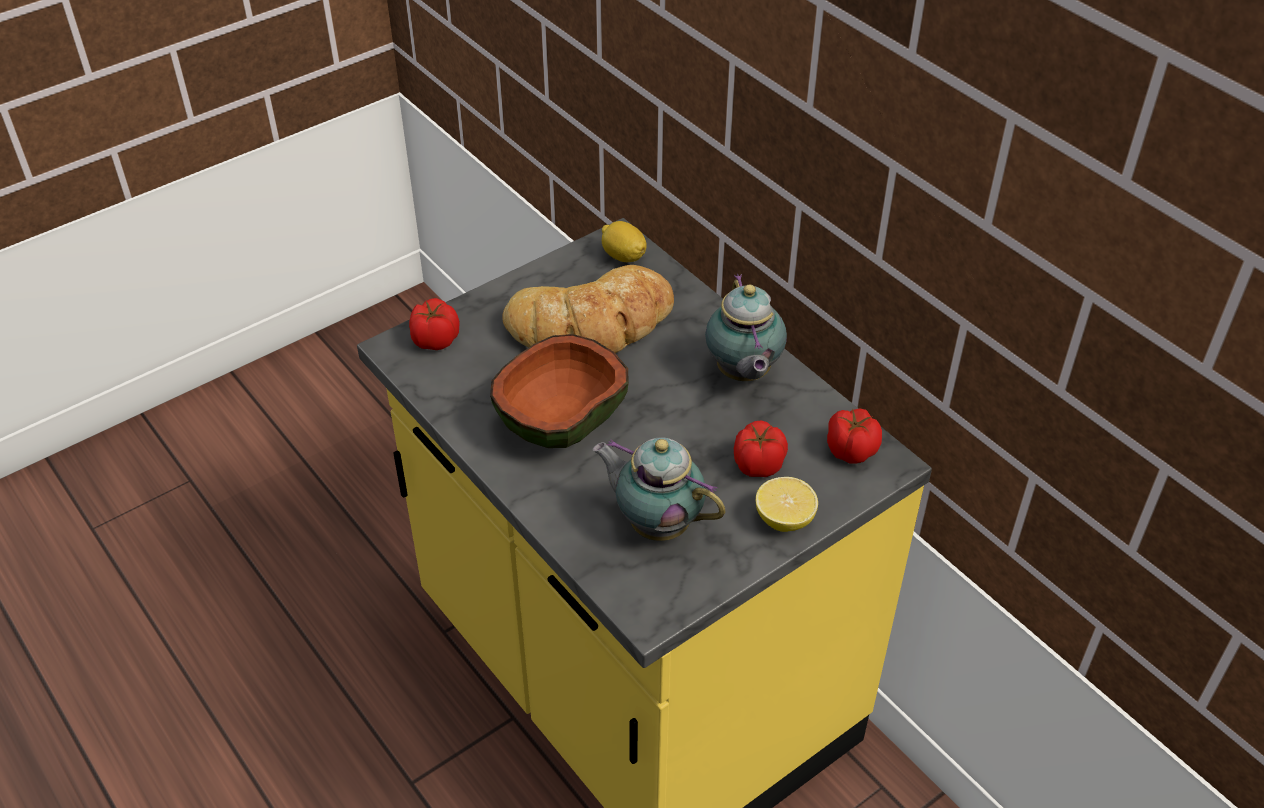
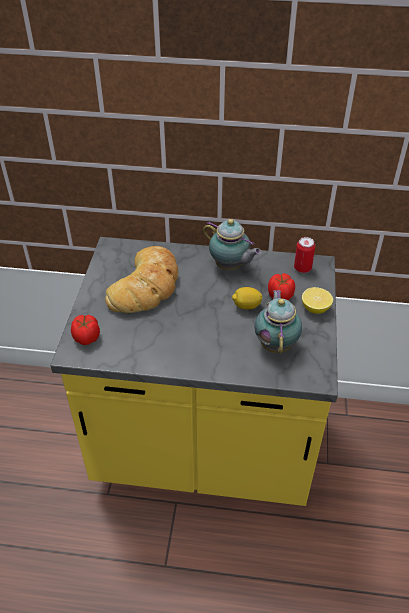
camera: 45 degrees left, 0 degrees up
bowl [490,334,629,448] -> none
teapot [593,437,725,541] -> teapot turned 105 degrees clockwise [254,290,302,354]
lemon [602,221,647,262] -> lemon moved to [232,287,263,310]
tomato [827,408,882,464] -> can [294,237,315,273]

